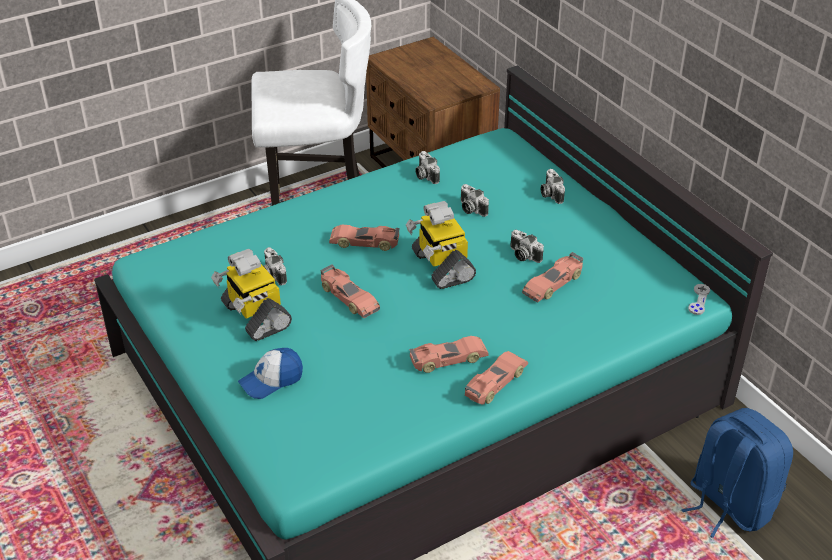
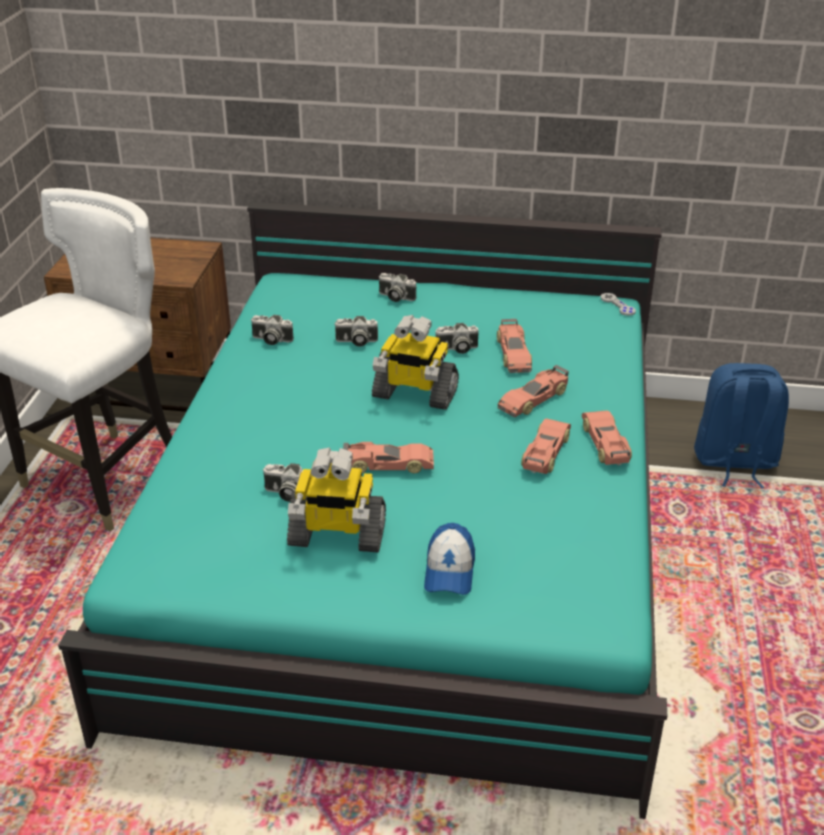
camera: 50 degrees left, 5 degrees down
toy car [329,225,400,251] -> toy car moved to [498,365,569,417]

